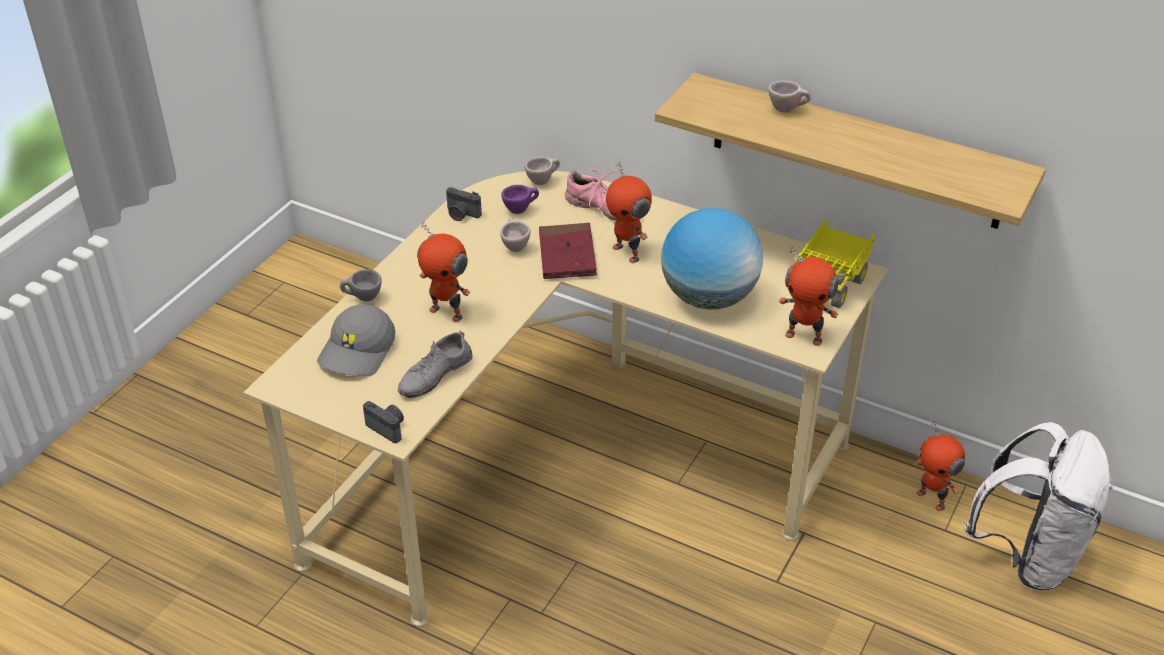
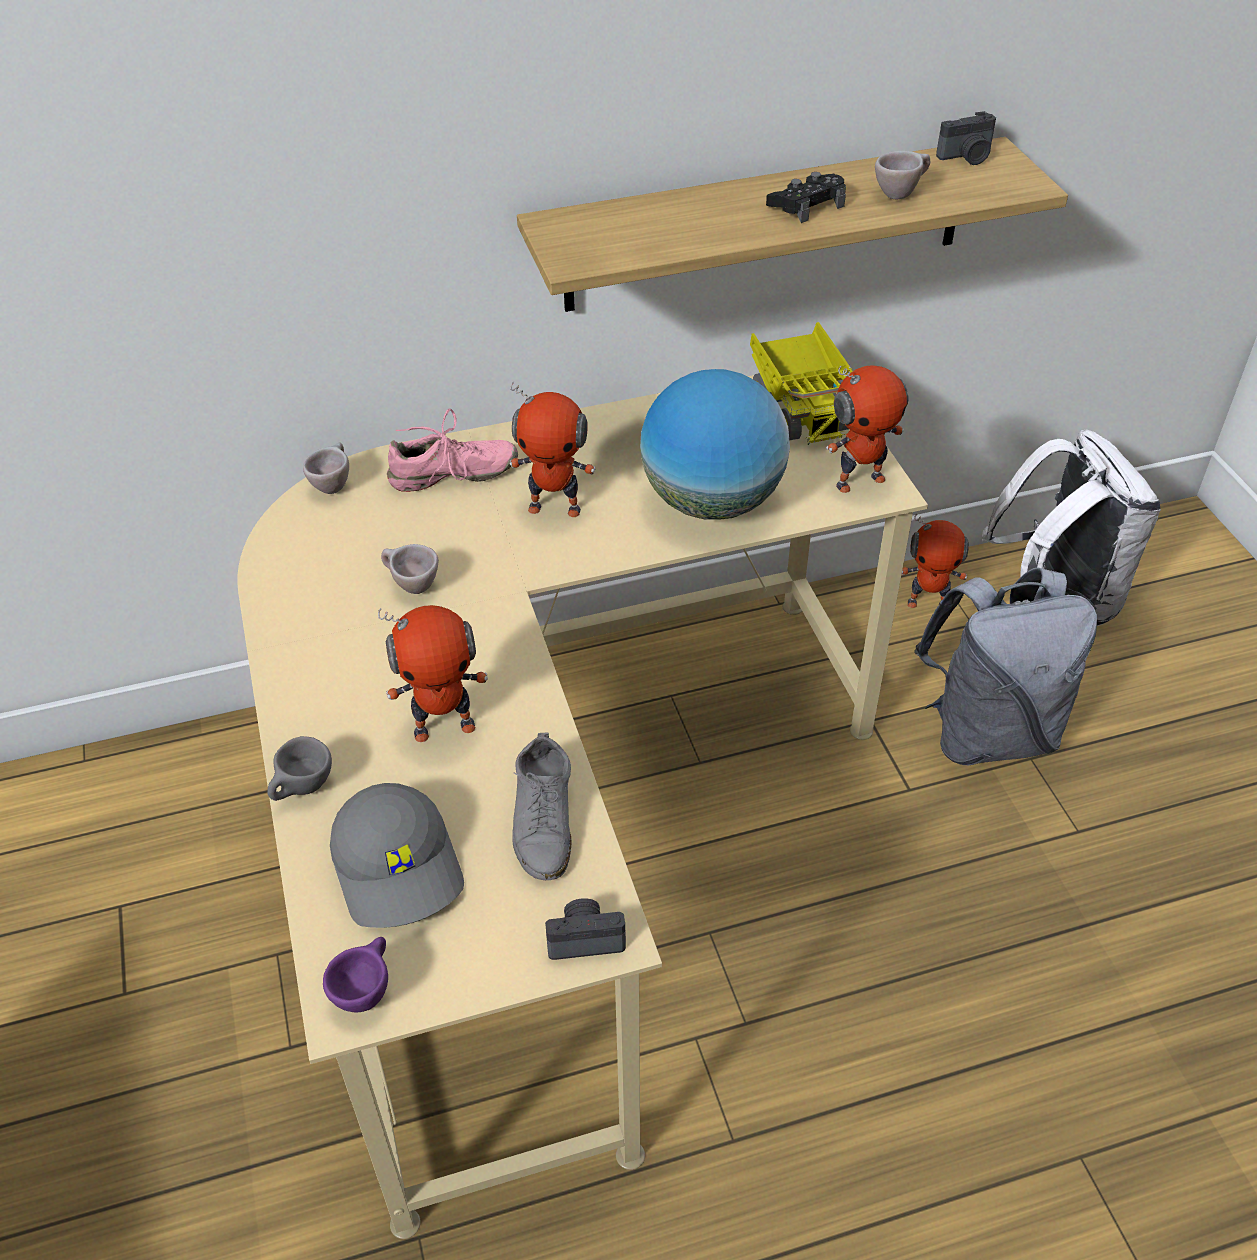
camera: 45 degrees left, 5 degrees up
camera [446,187,482,221] -> camera moved to [936,111,996,165]
purple cup [501,185,539,214] -> purple cup moved to [323,937,388,1012]
red book [539,223,597,279] -> none
beige cup [768,81,811,113] -> beige cup moved to [875,151,930,199]
none -> black game controller [766,172,846,223]
none -> grey backpack [914,567,1097,765]

